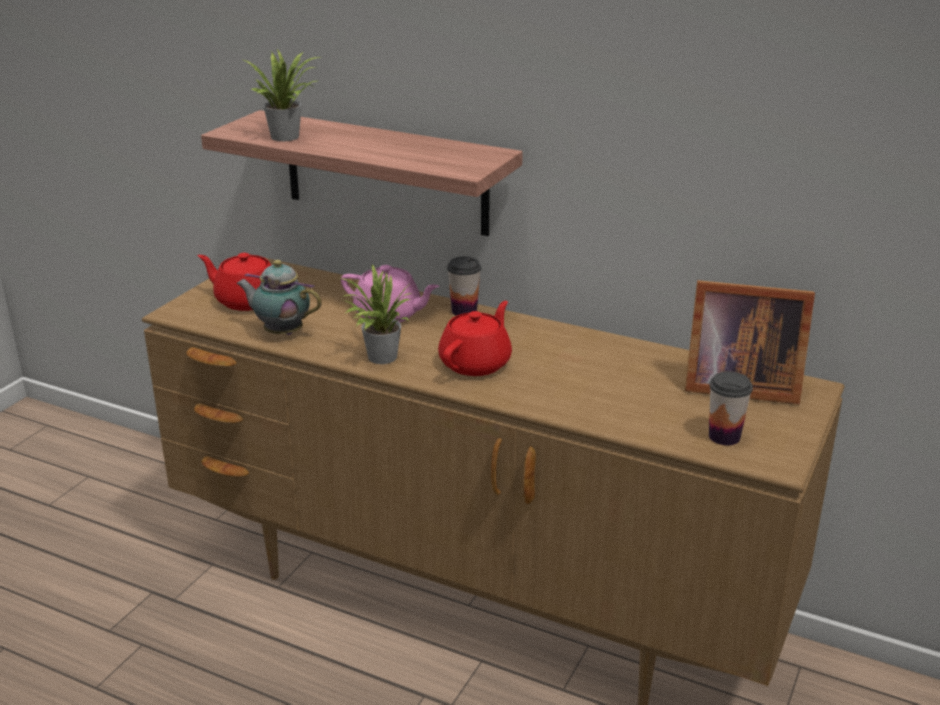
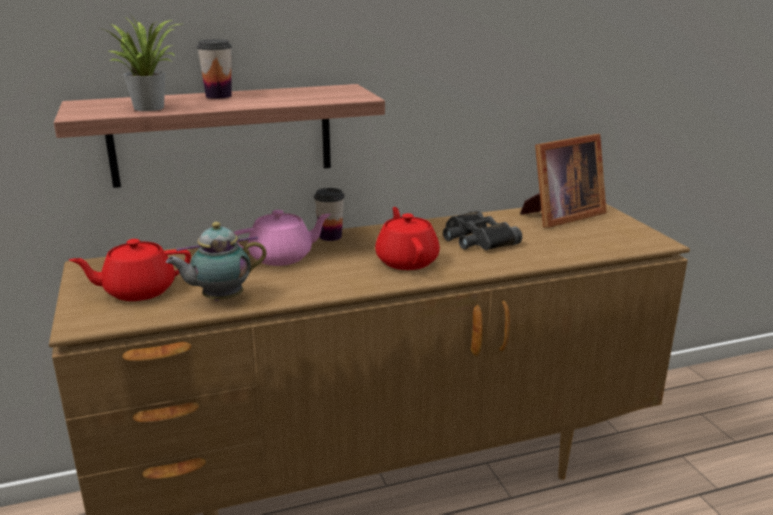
camera: 45 degrees left, 5 degrees down
potted plant [339,265,411,364] -> none
cup [709,371,753,445] -> cup moved to [197,39,232,99]
none -> black binoculars [443,210,522,250]

